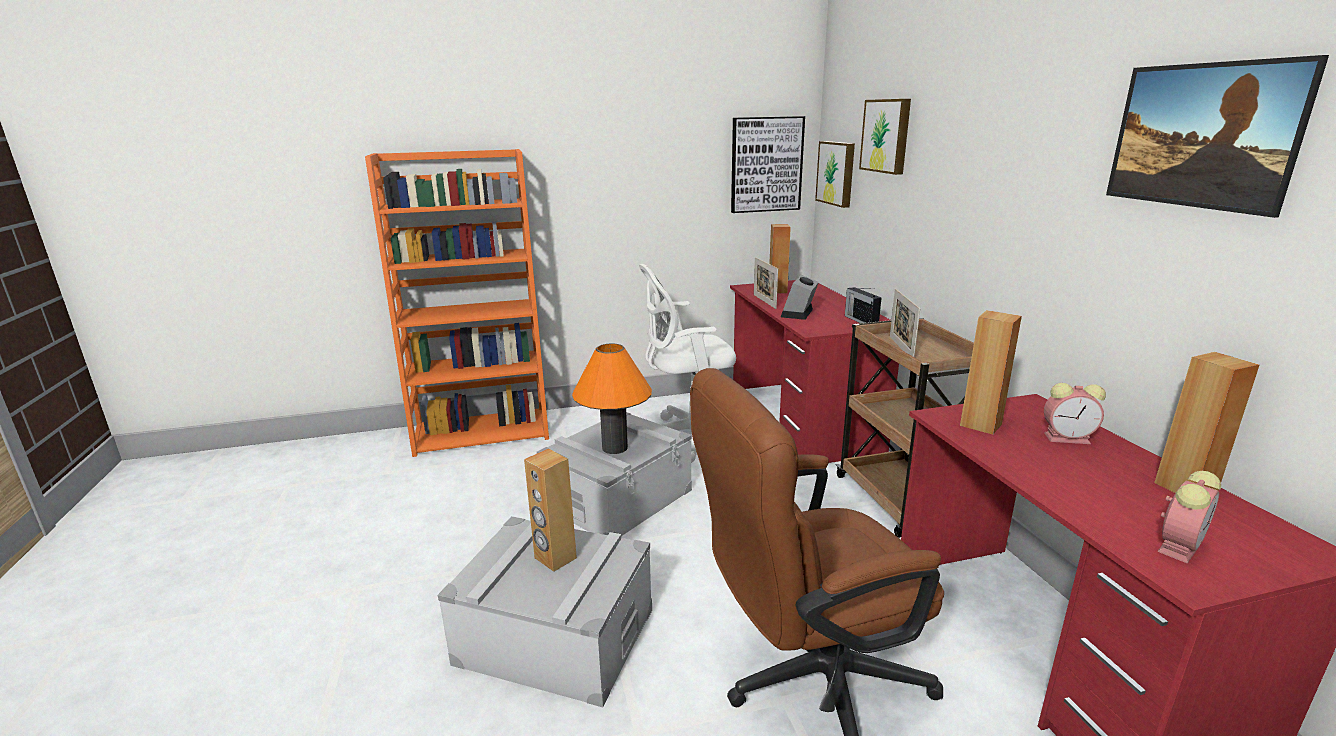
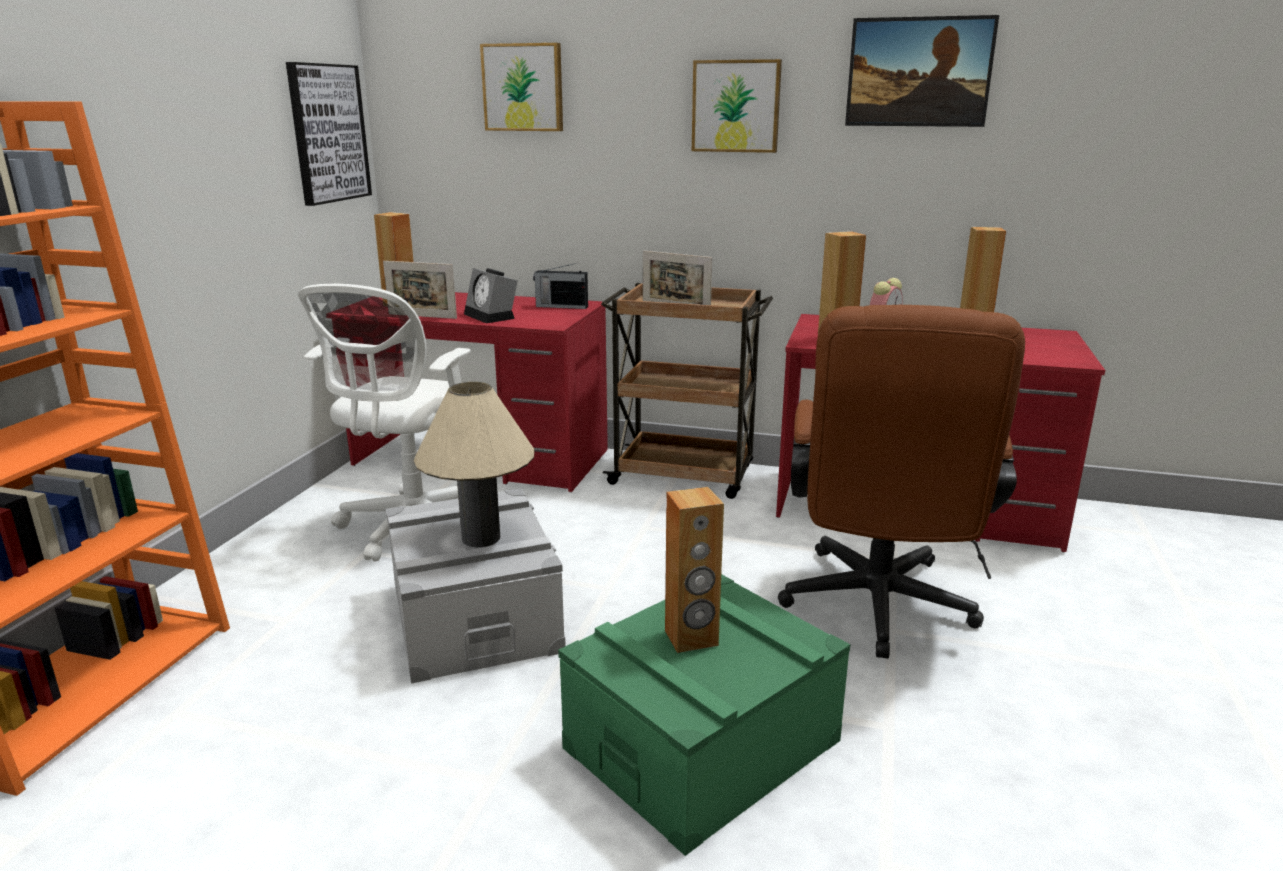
camera: 60 degrees left, 0 degrees up
grey storage box [438,516,652,707] -> green storage box [558,574,850,856]
orange table lamp [572,343,652,454] -> beige table lamp [414,382,535,547]
picture [815,141,855,208] -> picture moved to [692,59,782,153]
alarm clock [1157,471,1221,564] -> none

